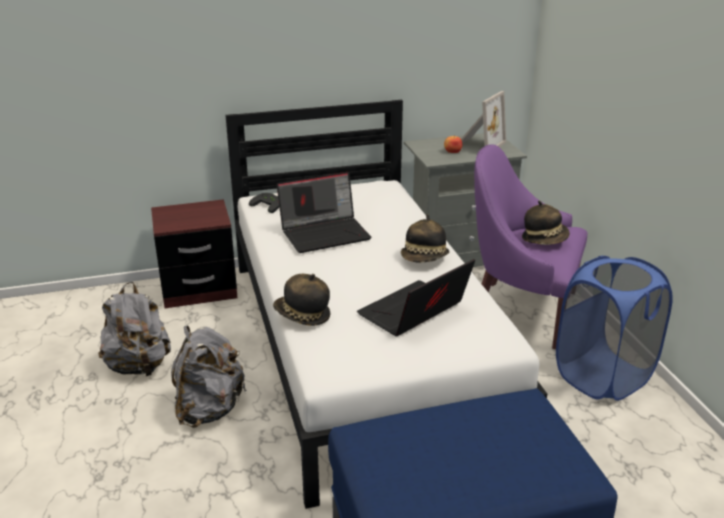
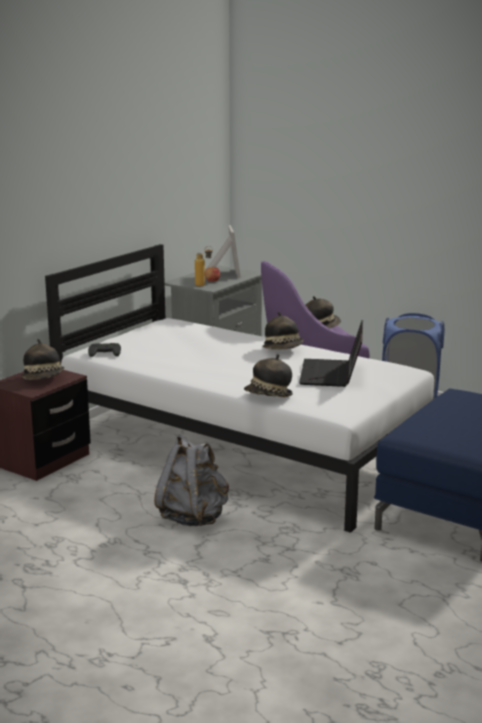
camera: 40 degrees left, 10 degrees down
grey backpack [98,282,171,376] -> none
laptop [277,172,371,253] -> none
none -> hat [21,339,65,380]
none -> bottle [195,246,213,286]

